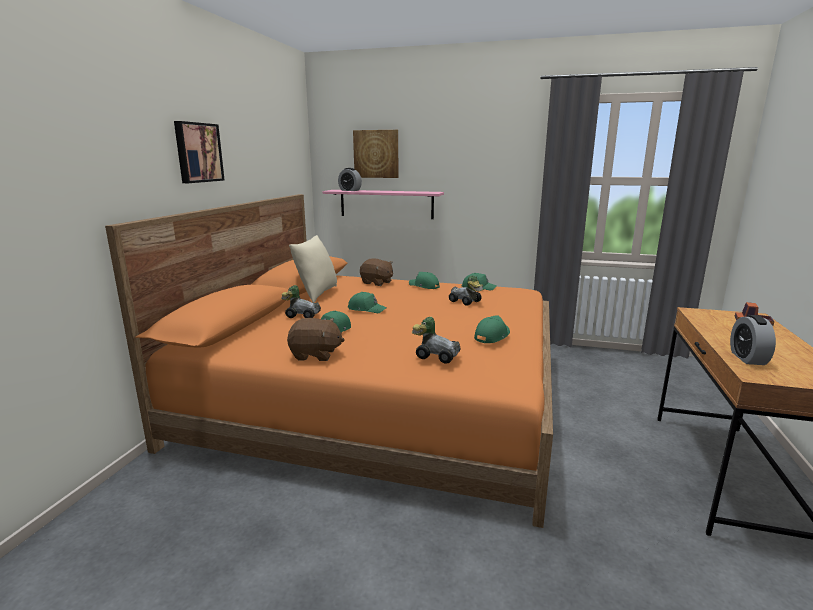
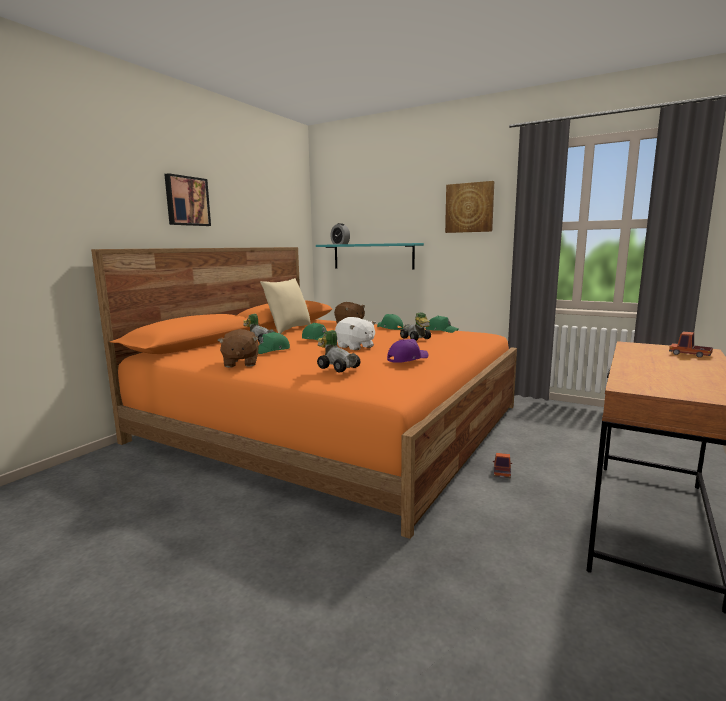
camera: 15 degrees right, 5 degrees down
brown plush toy [287,318,344,361] -> brown plush toy turned 60 degrees clockwise [217,329,259,368]
pink shelf [322,190,444,219] -> turquoise shelf [316,243,424,270]
picture [353,130,399,178] -> picture moved to [445,181,494,233]
green cap [474,315,510,343] -> purple cap [387,339,428,363]
alarm clock [730,315,776,365] -> none
none -> white plush toy [335,317,376,350]
none -> toy truck [493,453,512,478]

